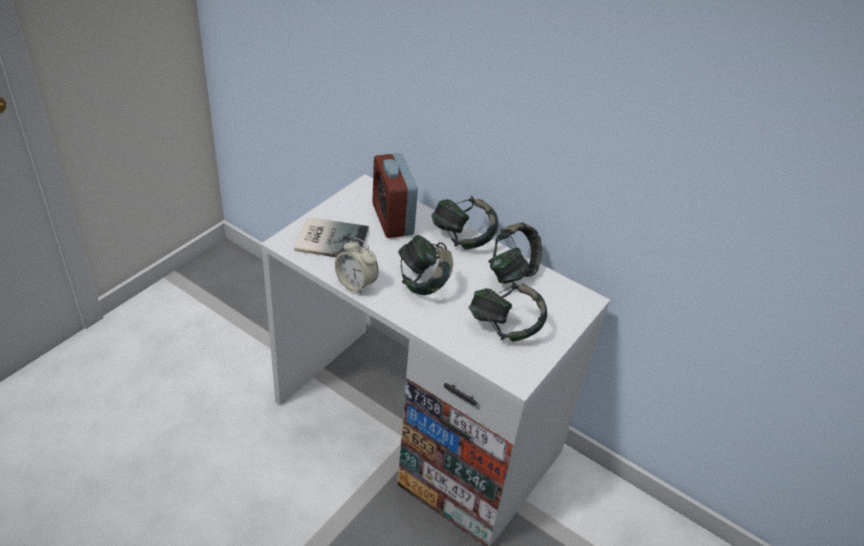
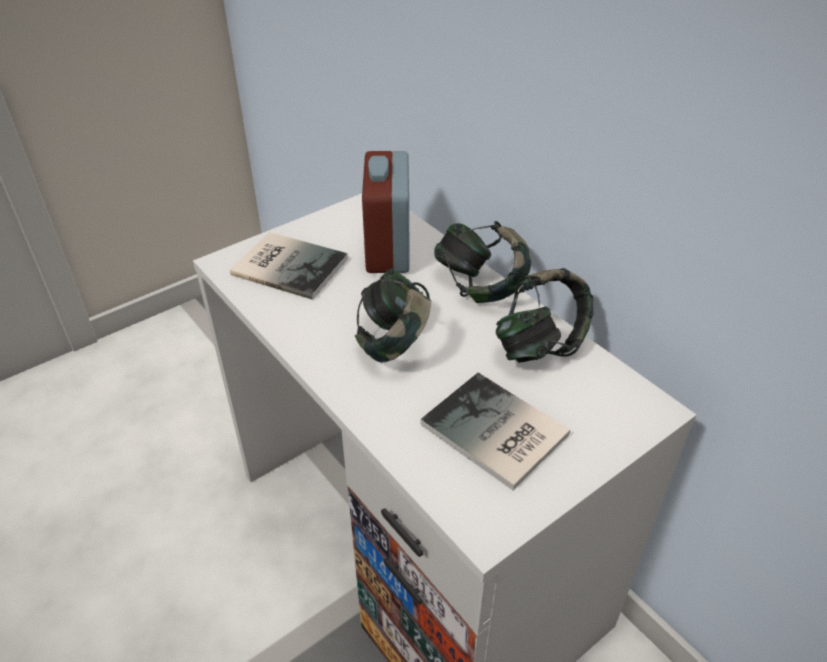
camera: 20 degrees right, 0 degrees up
alarm clock [335,238,379,294] -> none
headphones [469,281,547,342] -> book [421,372,570,490]

